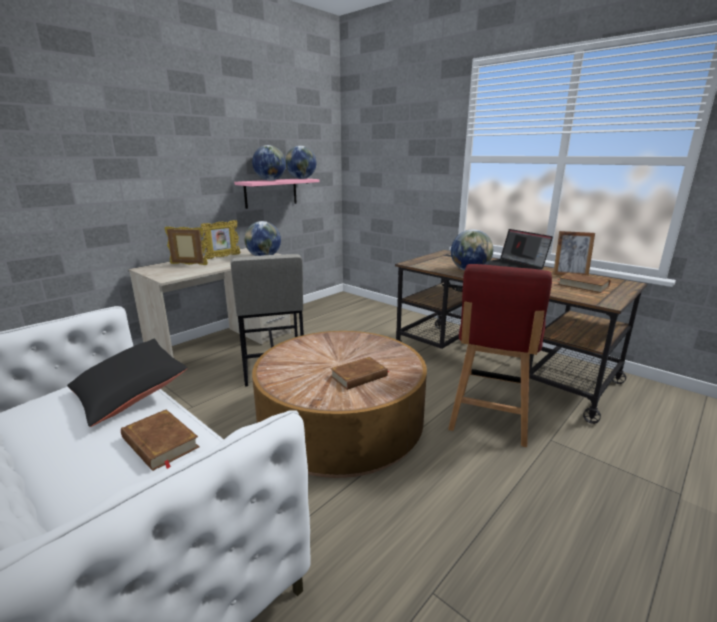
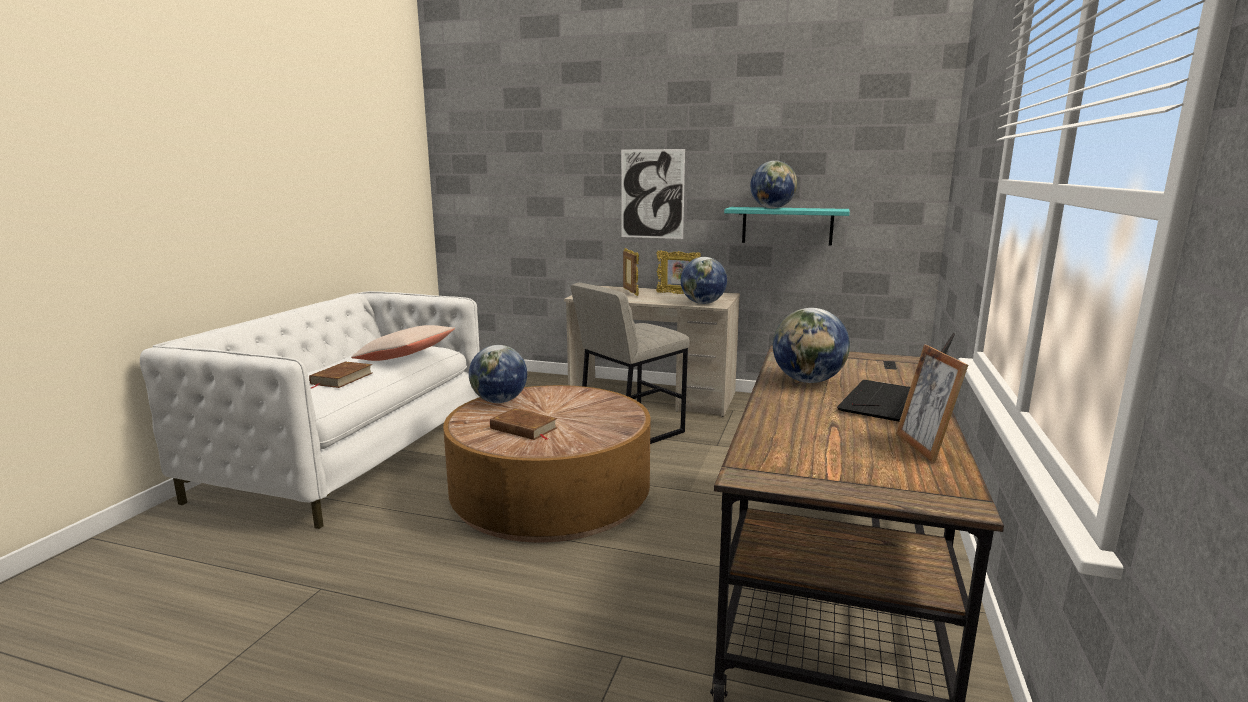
camera: 65 degrees right, 5 degrees down
black pillow [67,339,188,427] -> beige pillow [351,325,455,361]
pink shelf [234,178,319,209] -> turquoise shelf [724,207,850,246]
globe [285,146,316,179] -> globe moved to [469,345,527,403]
red chair [448,264,552,447] -> none
brown book [558,272,611,293] -> none
none -> picture [621,149,685,239]

